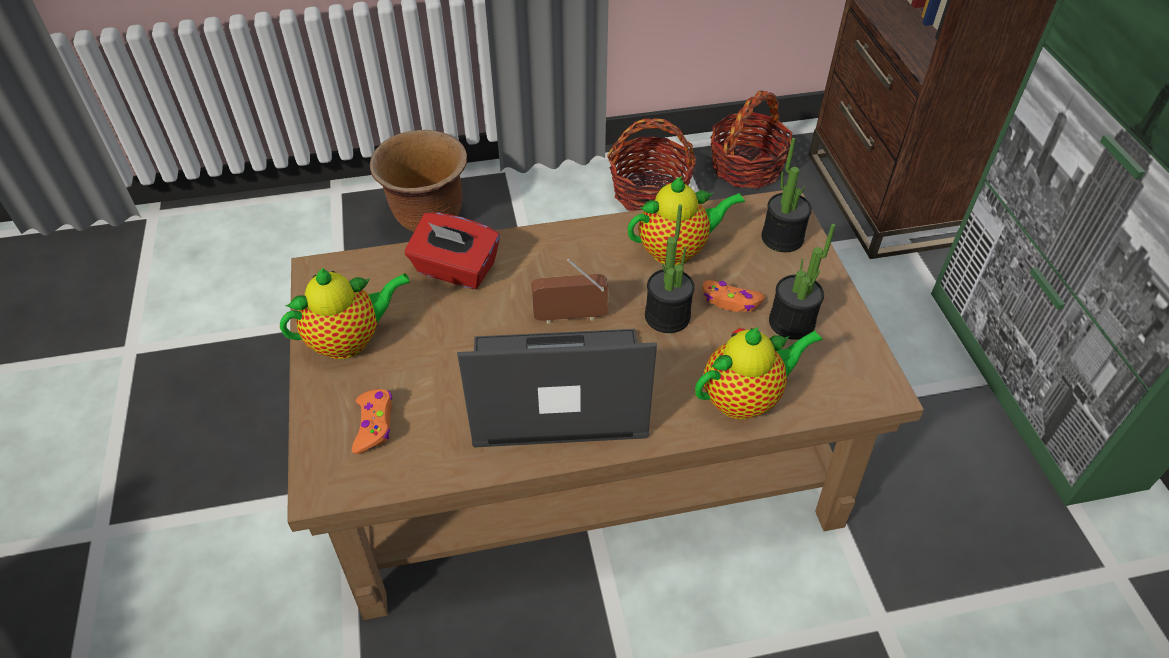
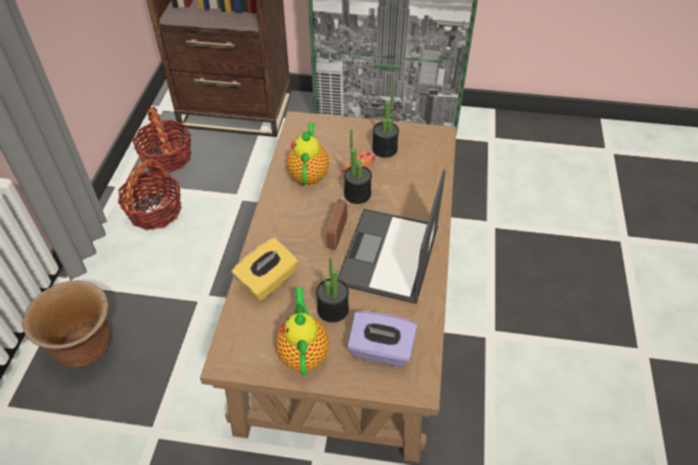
camera: 70 degrees left, 0 degrees up
orange game controller [352,389,392,454] -> purple tissue box [347,311,417,367]
red tissue box [405,212,500,289] -> yellow tissue box [231,238,298,301]
teapot [695,327,823,420] -> none
potted plant [762,138,812,252] -> potted plant moved to [316,257,349,323]

